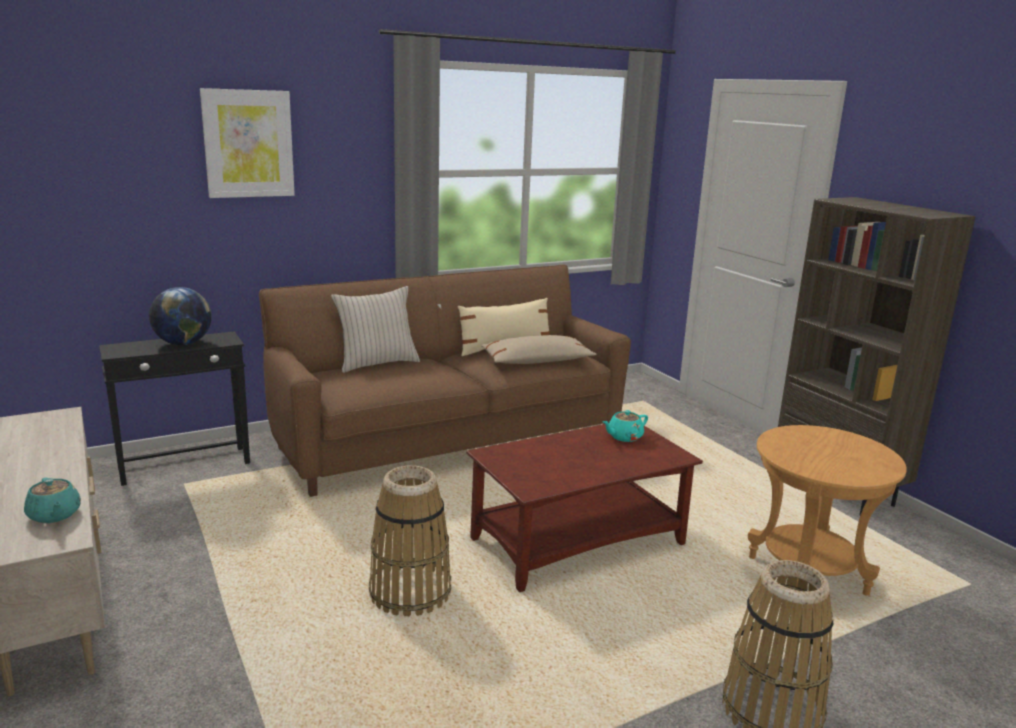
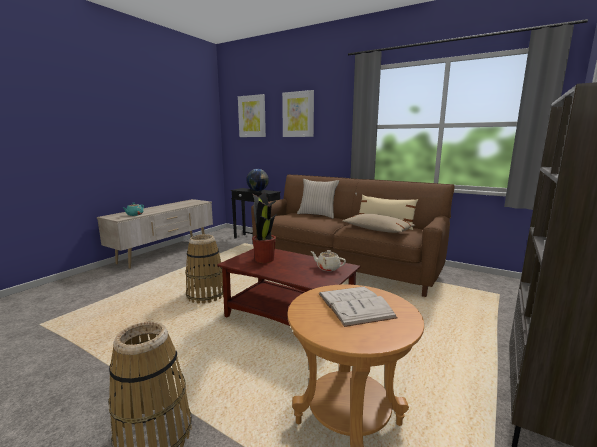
camera: 60 degrees right, 5 degrees down
turquoise teapot [602,410,648,442] -> beige teapot [310,250,346,271]
none -> picture [238,94,266,137]
none -> potted plant [252,192,277,263]
none -> white book [319,287,398,327]

